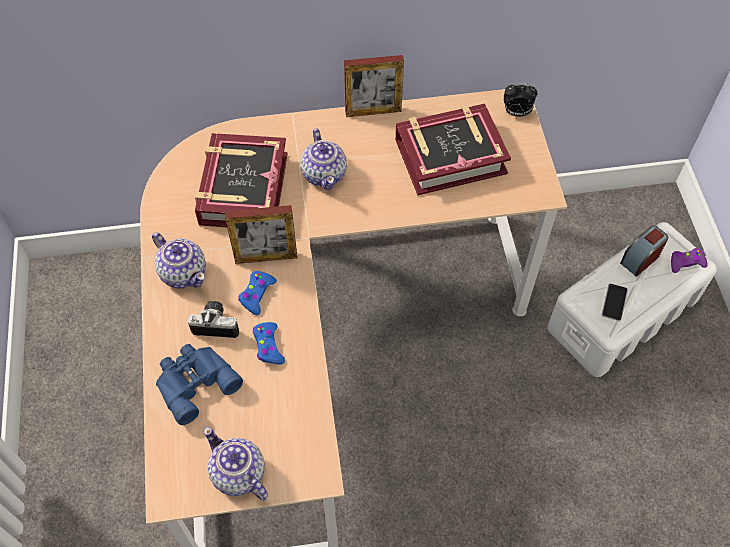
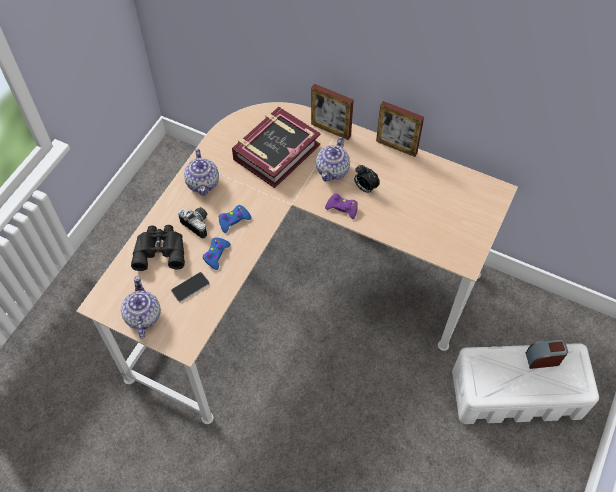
camera: 35 degrees right, 0 degrees up
blue binoculars [156,344,243,425] -> black binoculars [131,225,185,271]
picture frame [225,205,297,264] -> picture frame moved to [311,84,354,140]
book [395,104,511,195] -> none
alarm clock [504,83,537,117] -> alarm clock moved to [354,165,380,193]
phone [602,284,628,321] -> phone moved to [171,272,210,302]
purple game controller [671,248,708,273] -> purple game controller moved to [325,193,358,219]

